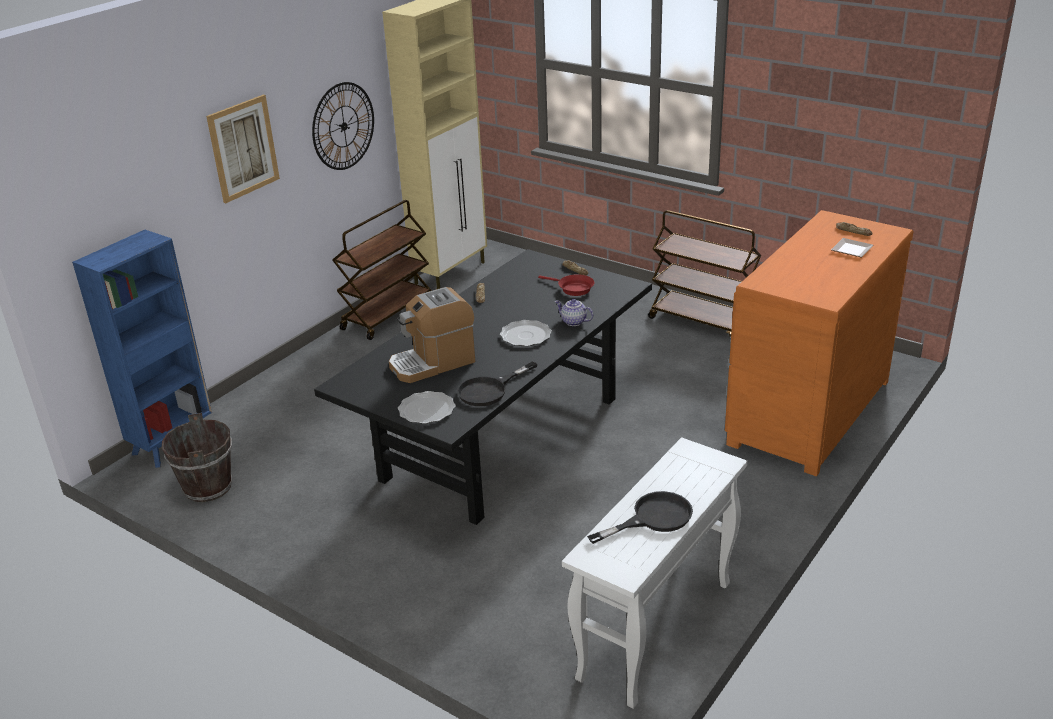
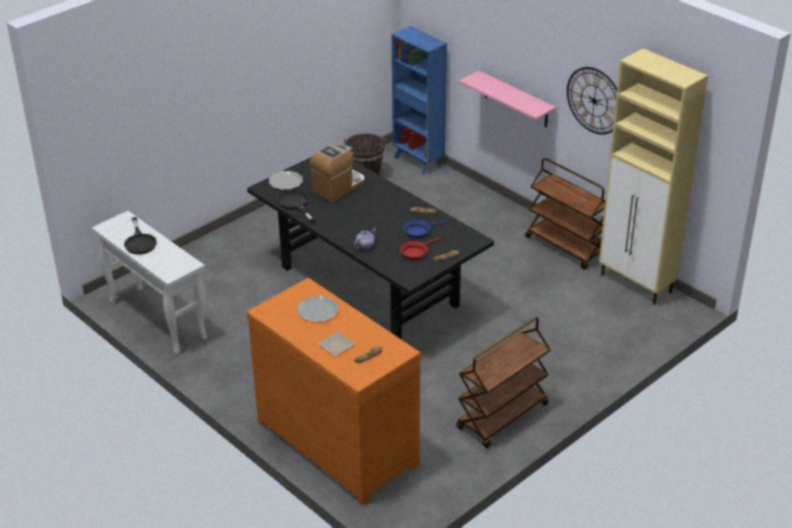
camera: 100 degrees right, 5 degrees up
picture [206,95,280,203] -> none
coffee machine [389,287,475,383] -> coffee machine turned 60 degrees clockwise [309,144,365,202]
plate [500,320,552,346] -> plate moved to [297,296,339,322]
none -> blue frying pan [403,220,447,238]
none -> pink shelf [459,71,556,127]

